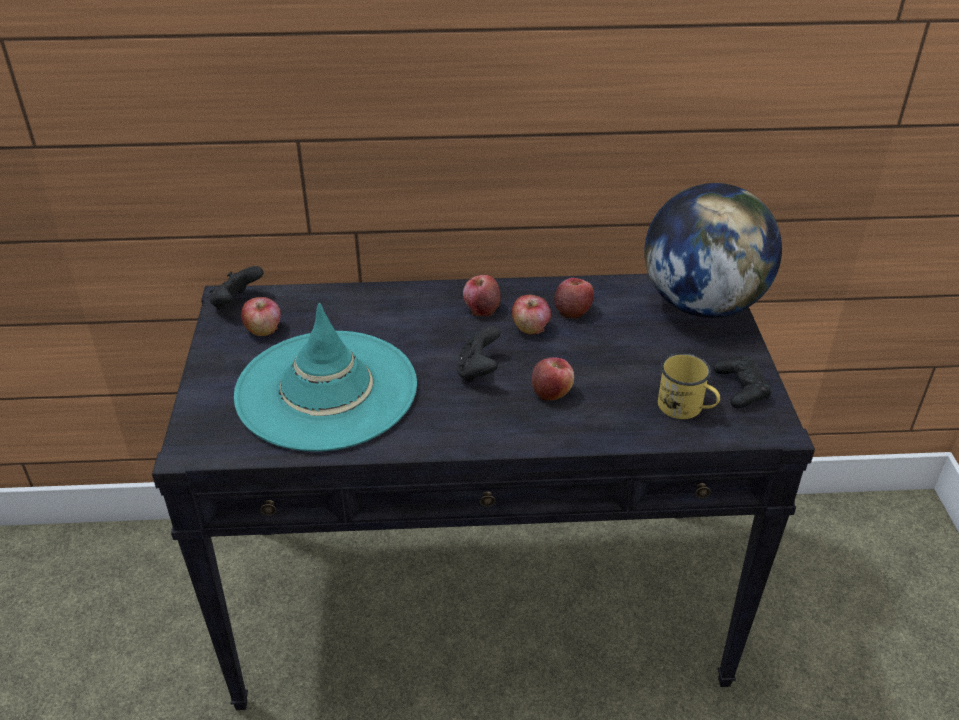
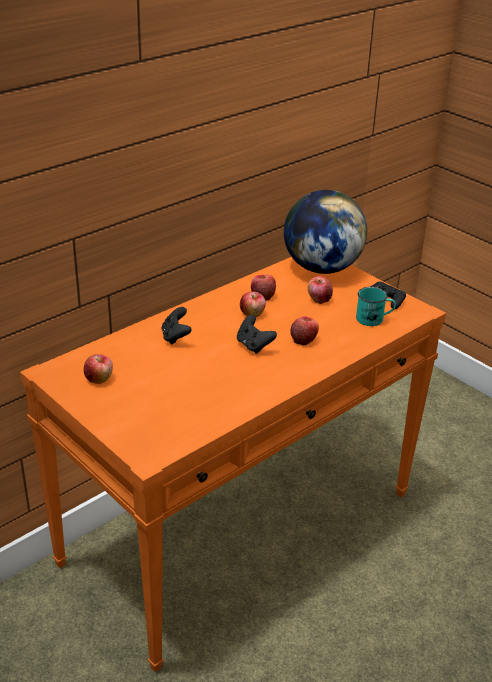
camera: 40 degrees left, 5 degrees down
black console table [152,274,815,710] -> orange console table [20,257,446,672]
black game controller [209,266,264,310] -> black game controller moved to [162,307,192,345]
turquoise hat [234,303,417,452] -> none
apple [463,275,501,317] -> apple moved to [308,276,333,304]
yellow mug [658,353,720,419] -> turquoise mug [356,287,396,326]

